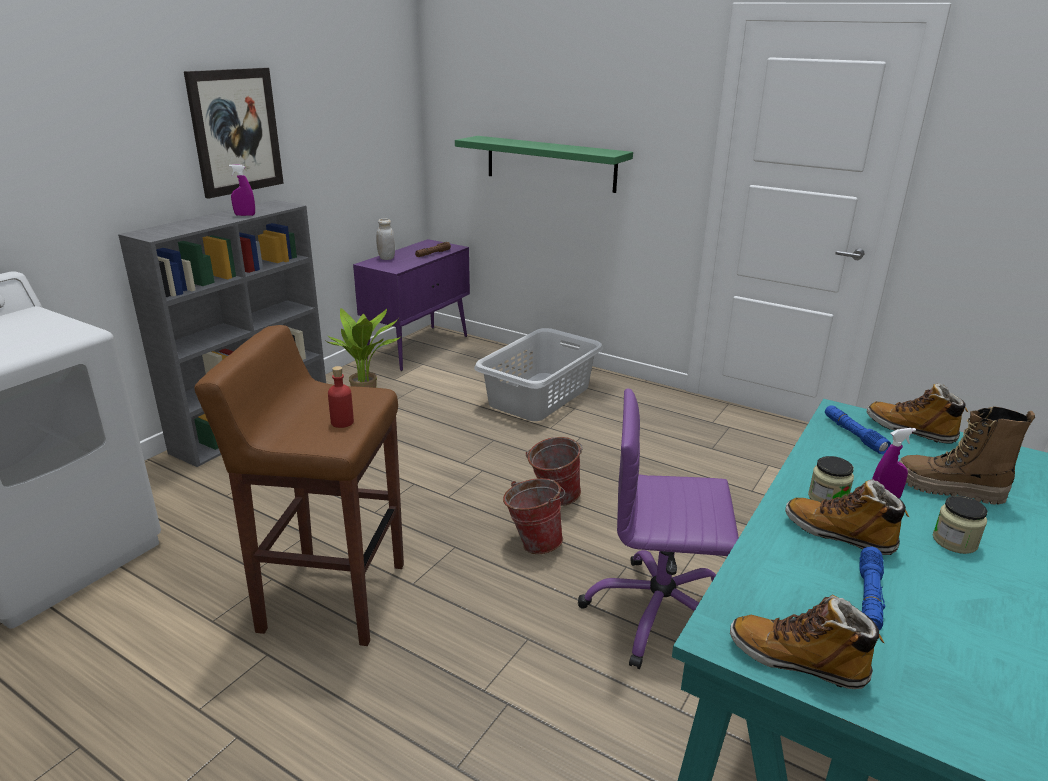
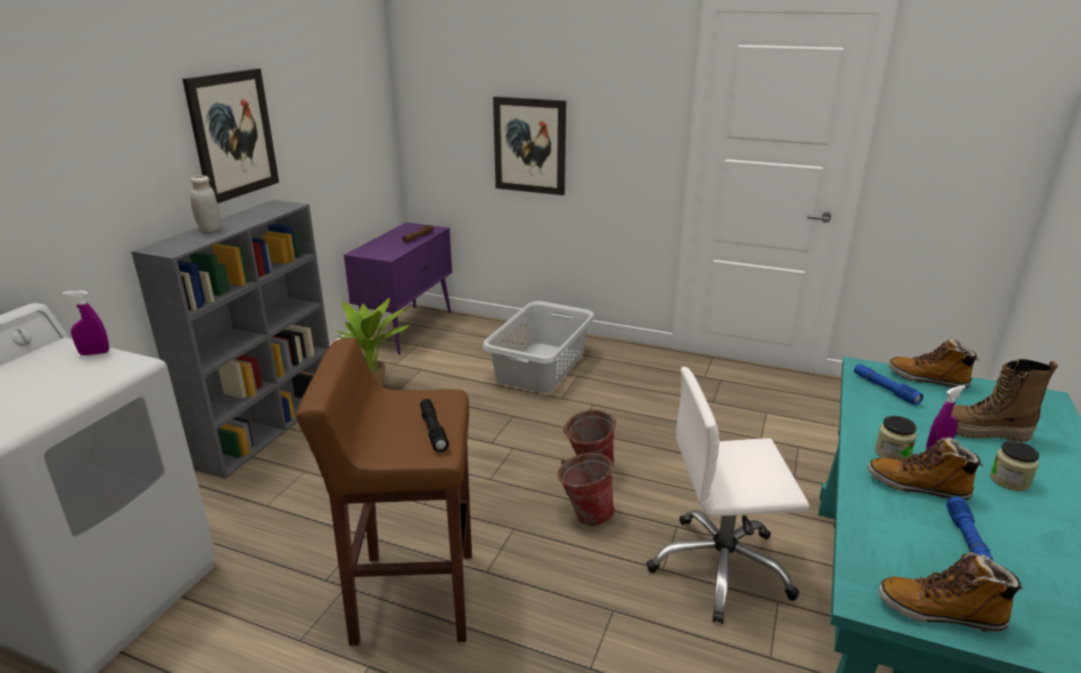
camera: 10 degrees left, 0 degrees up
purple spray bottle [229,164,255,216] -> purple spray bottle moved to [63,290,109,355]
red bottle [328,366,354,428] -> black flashlight [420,399,449,453]
white jar [376,218,395,260] -> white jar moved to [190,175,221,232]
green shelf [455,136,633,193] -> picture [493,97,566,195]
purple office chair [578,388,739,669] -> white office chair [646,367,809,624]

